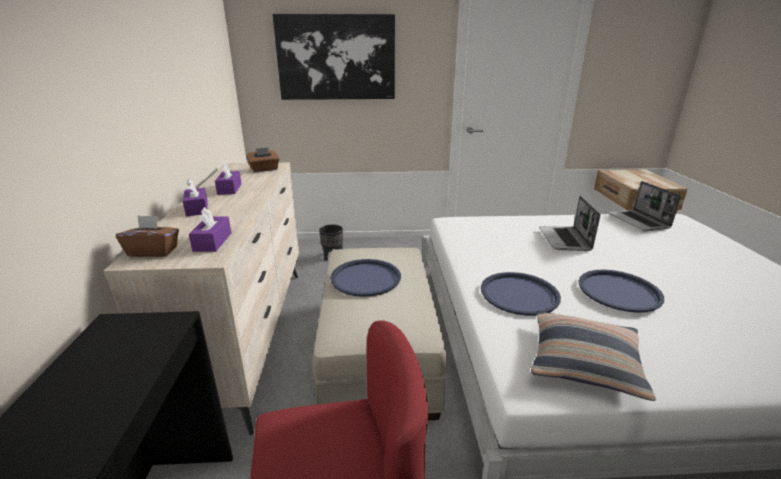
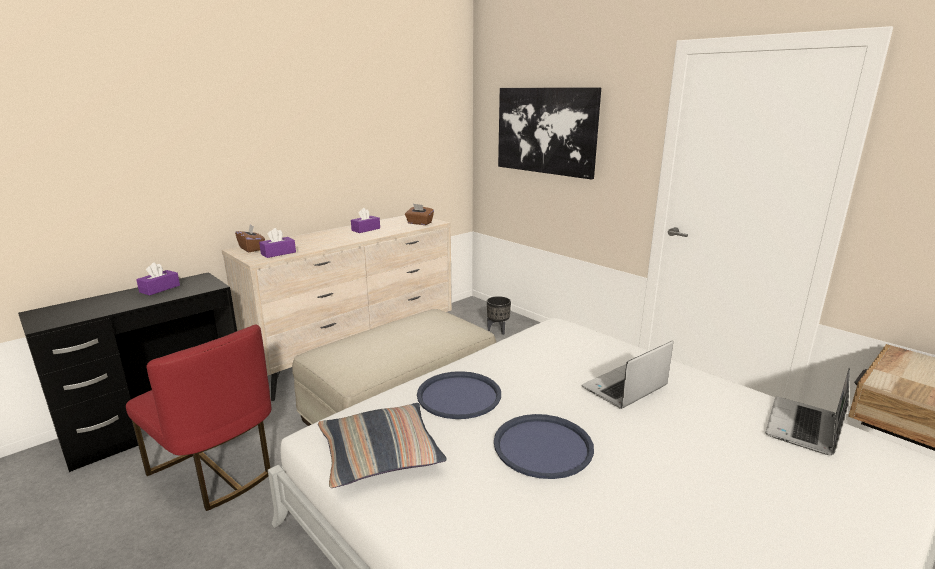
camera: 50 degrees right, 5 degrees down
purple tissue box [183,179,208,216] -> purple tissue box moved to [136,262,180,295]
blue tray [330,259,401,297] -> none

